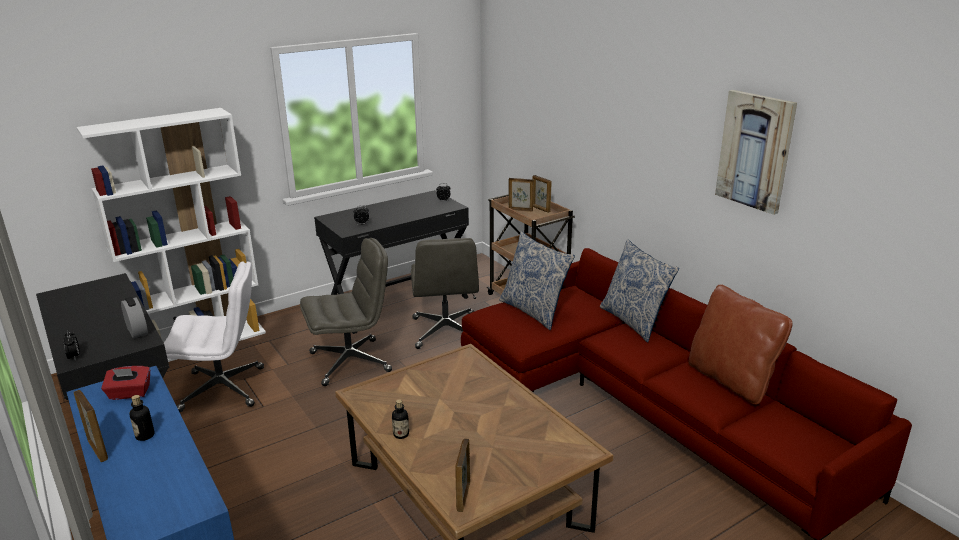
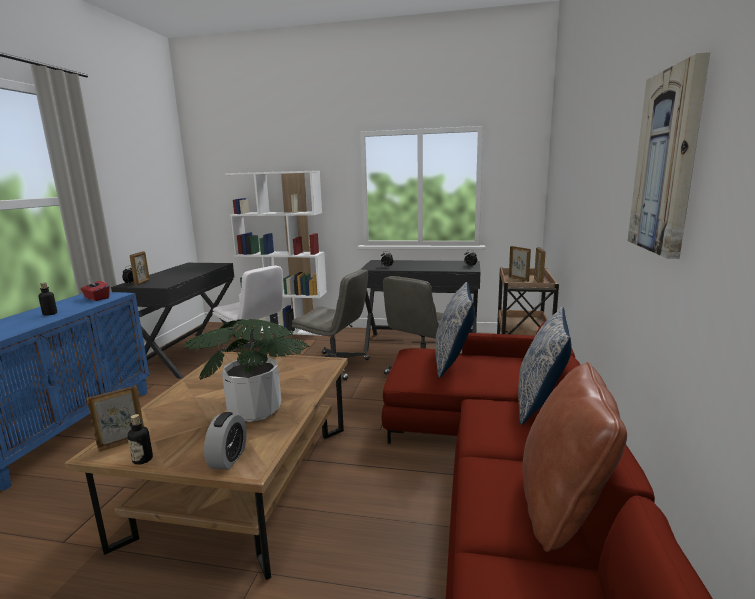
camera: 45 degrees right, 10 degrees down
picture frame [73,390,108,462] -> picture frame moved to [130,251,150,285]
alarm clock [121,297,148,338] -> alarm clock moved to [204,412,247,470]
bottle [392,399,409,439] -> bottle moved to [127,414,153,465]
none -> potted plant [184,319,310,422]

